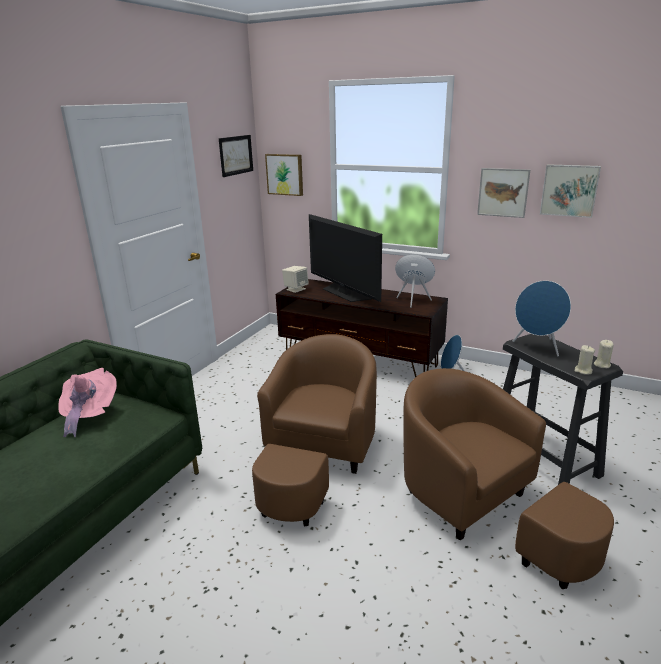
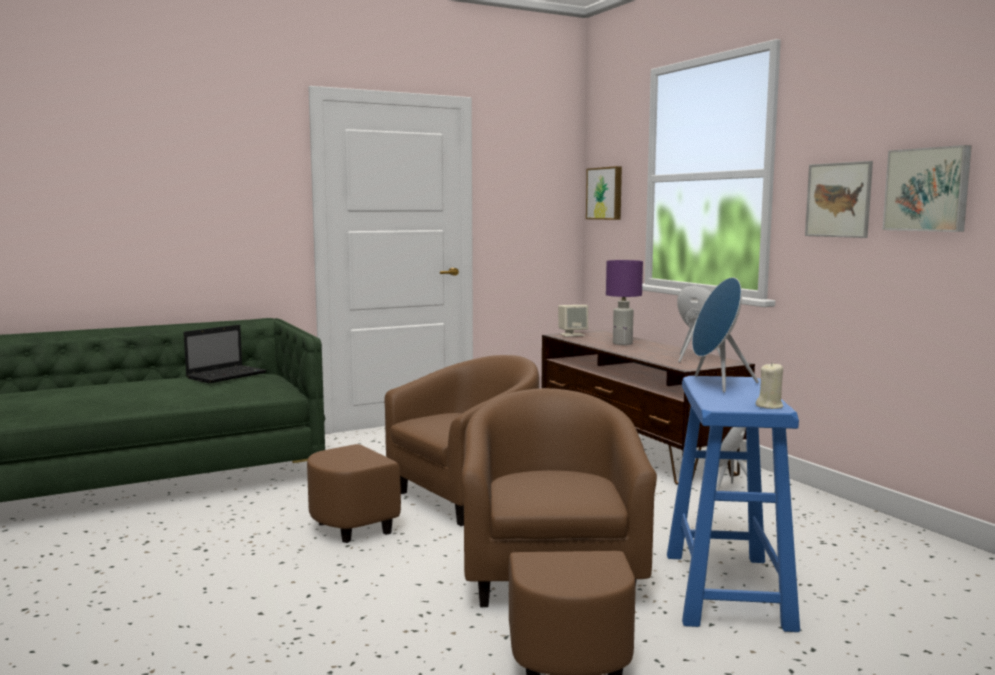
camera: 35 degrees right, 15 degrees down
pink hat [58,368,117,437] -> laptop [184,325,267,383]
picture [219,135,253,177] -> none
television [309,214,382,302] -> purple table lamp [606,260,643,345]
black stool [503,334,623,485] -> blue stool [667,376,800,632]
beige candle [574,345,595,375] -> none

